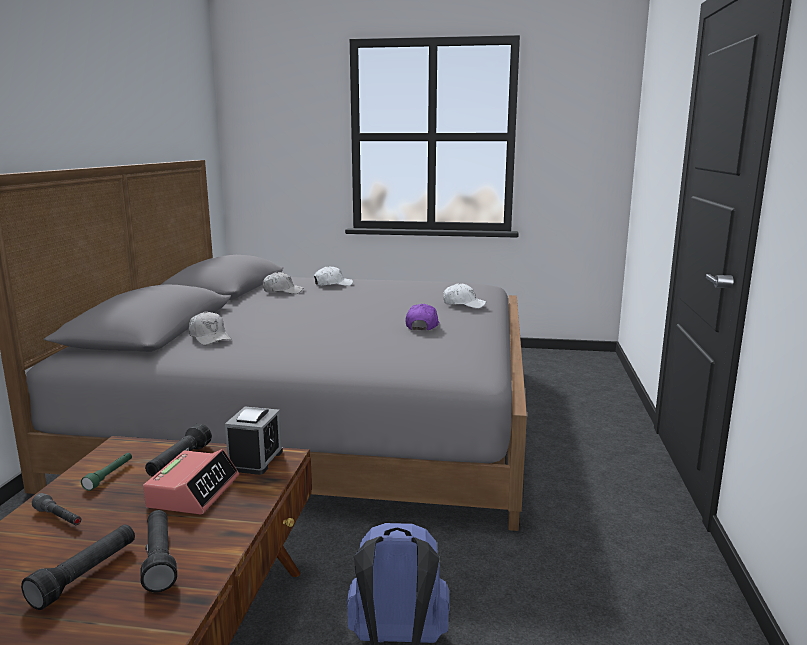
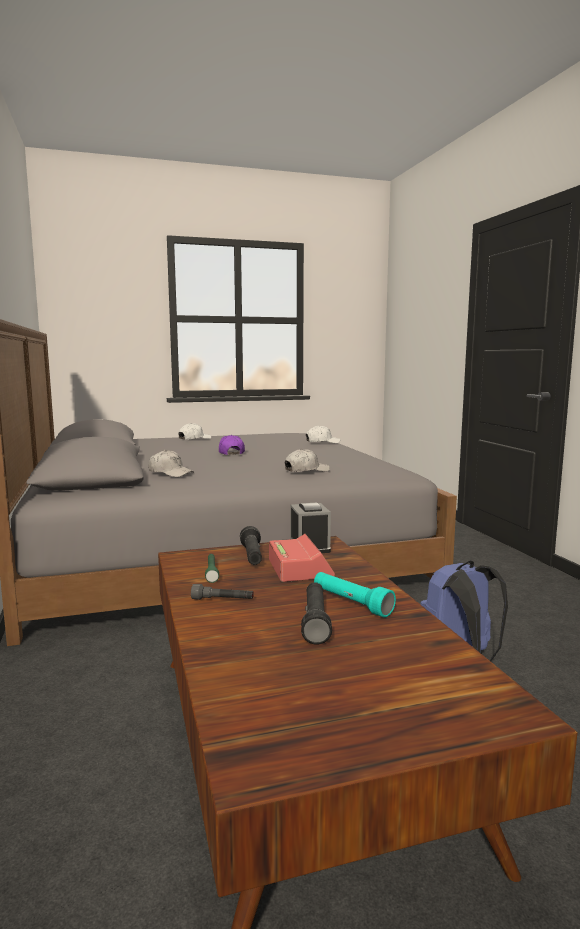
camera: 25 degrees left, 5 degrees down
black flashlight [140,510,177,592] -> turquoise flashlight [314,572,396,618]
white cap [263,272,304,294] -> white cap moved to [285,449,330,472]
purple cap [406,304,440,330] -> purple cap moved to [219,435,245,455]

